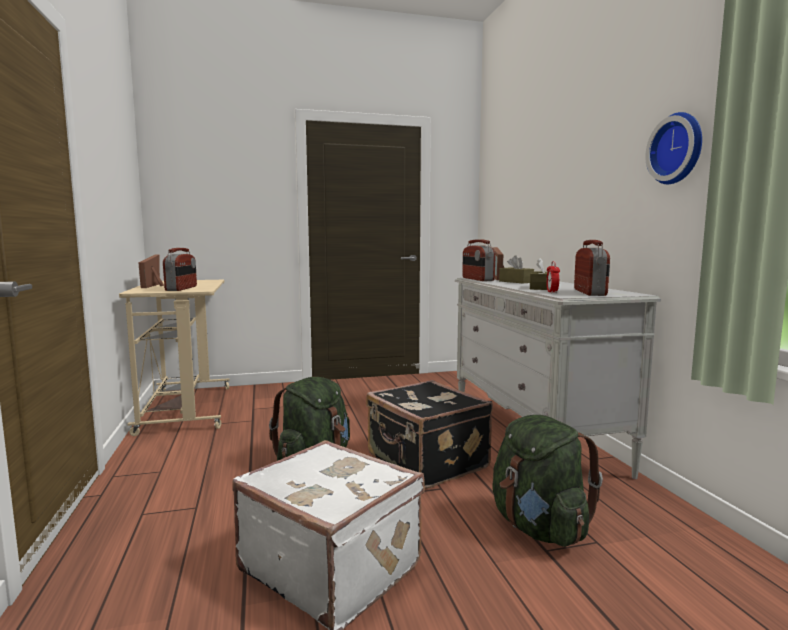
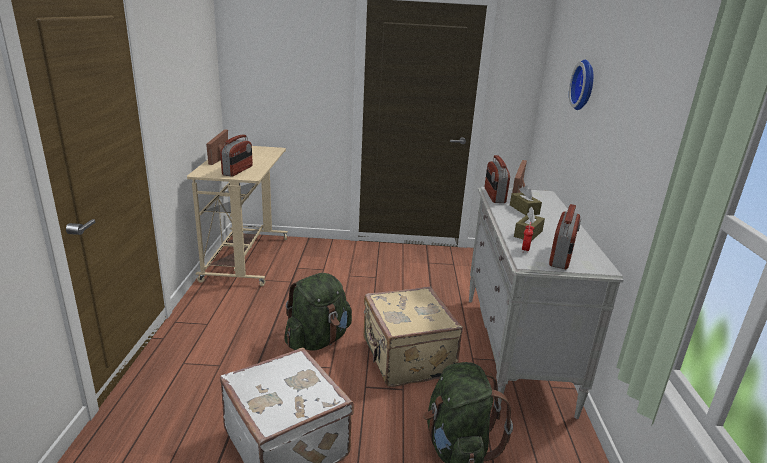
camera: 15 degrees right, 15 degrees up
black suitcase [366,380,493,489] -> beige suitcase [363,287,463,387]
wall clock [645,112,702,184] -> wall clock moved to [569,60,593,110]

